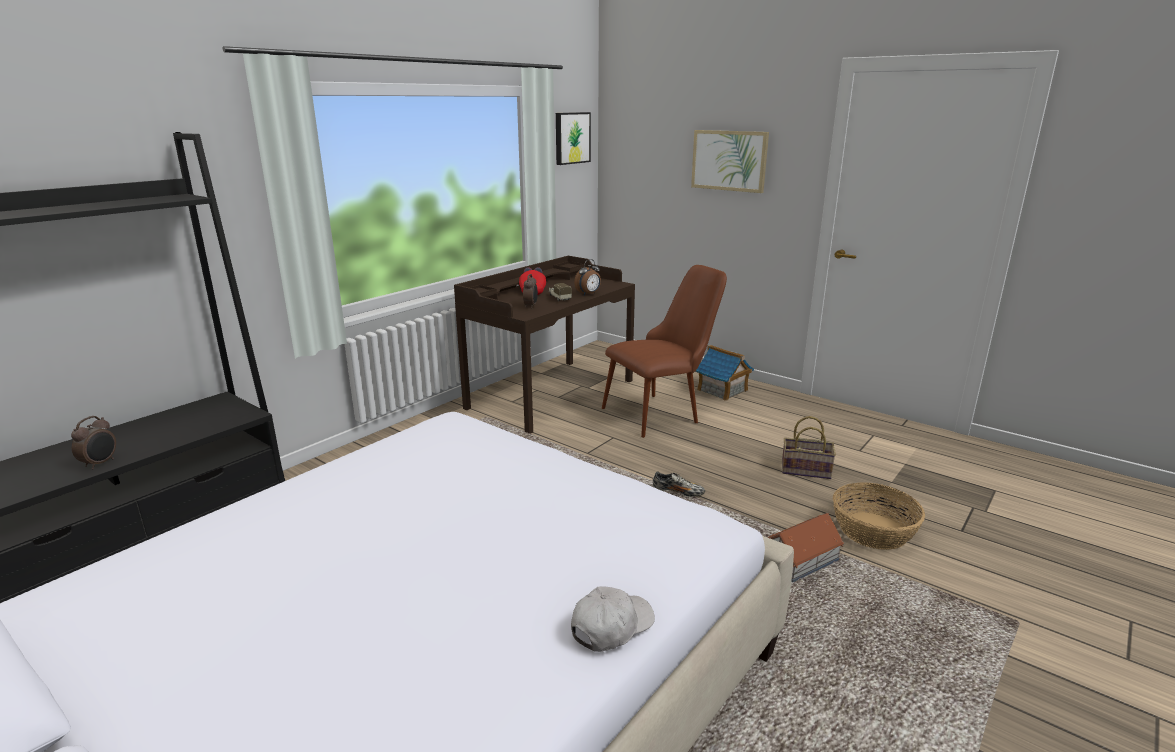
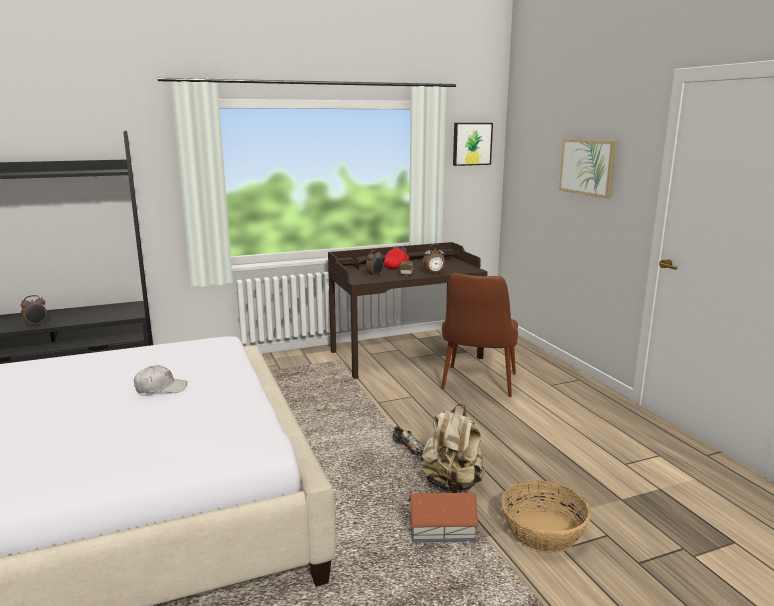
camera: 30 degrees right, 5 degrees down
white cap [571,587,655,652] -> white cap moved to [134,365,187,393]
brown chair [602,265,727,438] -> brown chair turned 105 degrees clockwise [441,273,518,397]
toy house [696,345,754,401] -> none
basket [782,416,836,479] -> none
none -> beige backpack [421,404,485,493]

